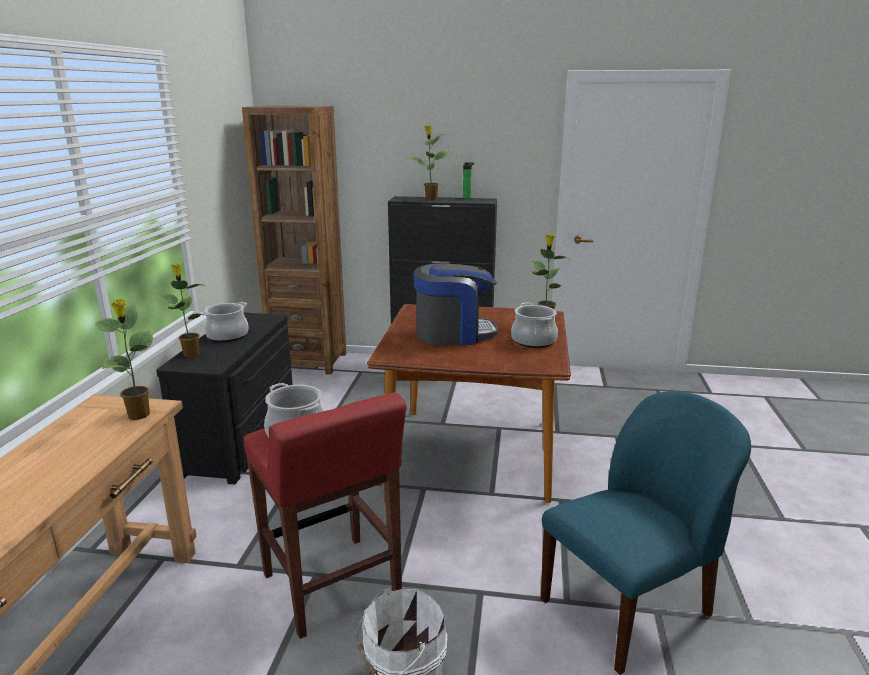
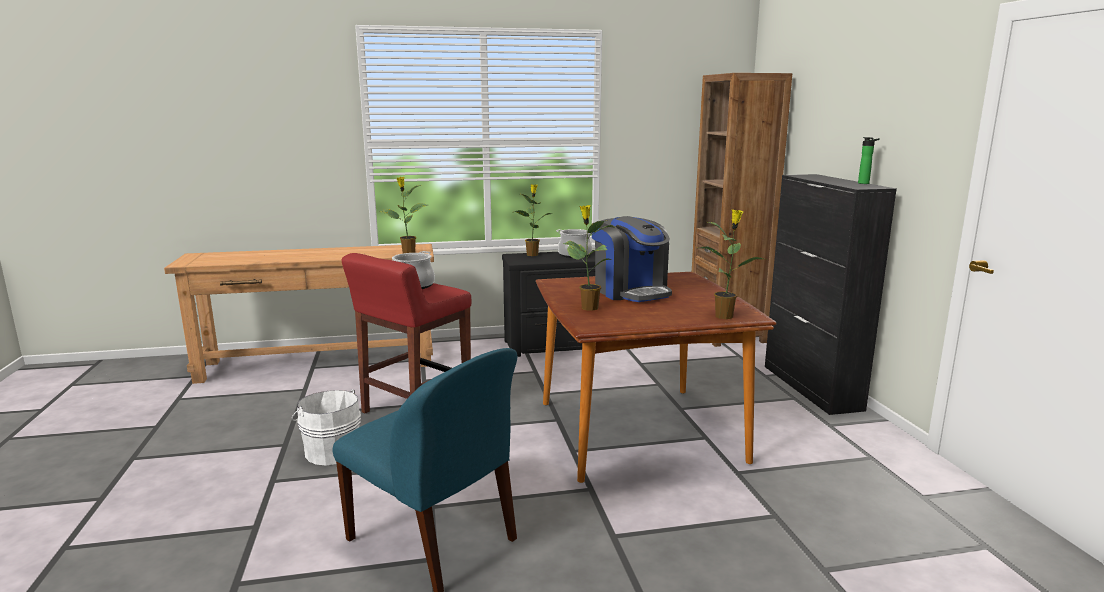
camera: 70 degrees right, 5 degrees down
potted plant [408,125,451,200] -> potted plant moved to [563,205,616,311]
cooking pot [511,303,558,348] -> none

